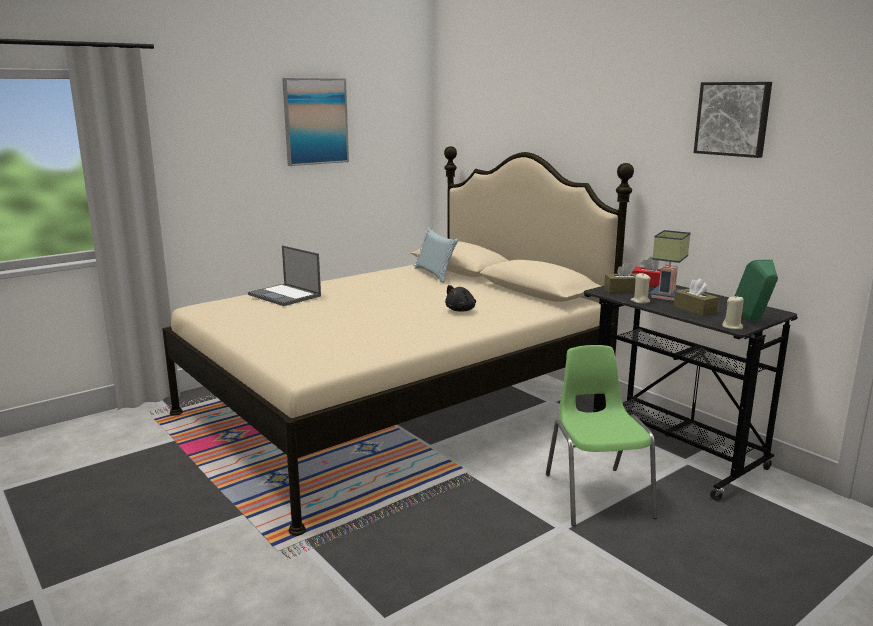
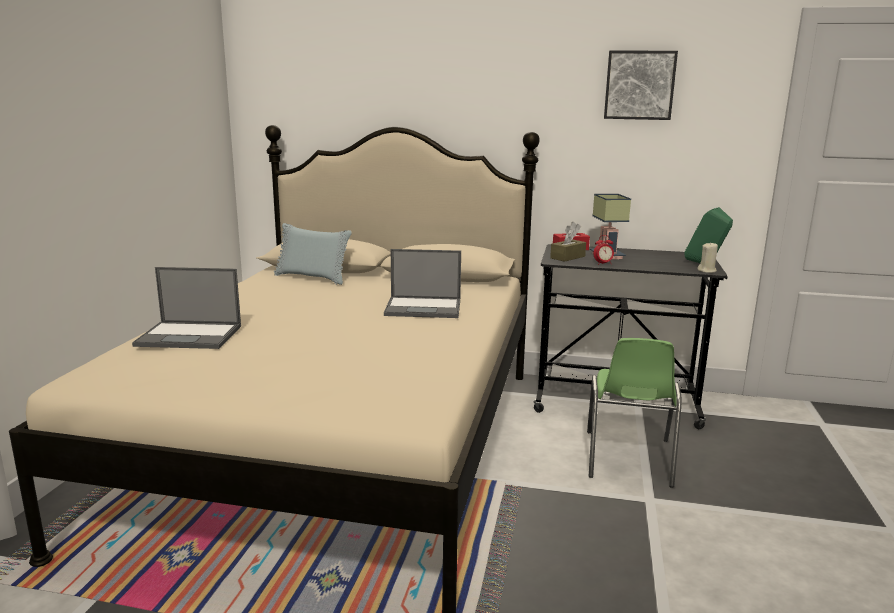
camera: 40 degrees left, 0 degrees up
picture [282,78,349,166] -> none
black plush toy [445,285,476,312] -> laptop [384,249,461,318]
green chair [546,345,657,526] -> green chair turned 120 degrees counterclockwise [587,338,682,488]
beige candle [631,273,651,303] -> alarm clock [593,235,614,265]
brown tissue box [674,279,718,316] -> none

